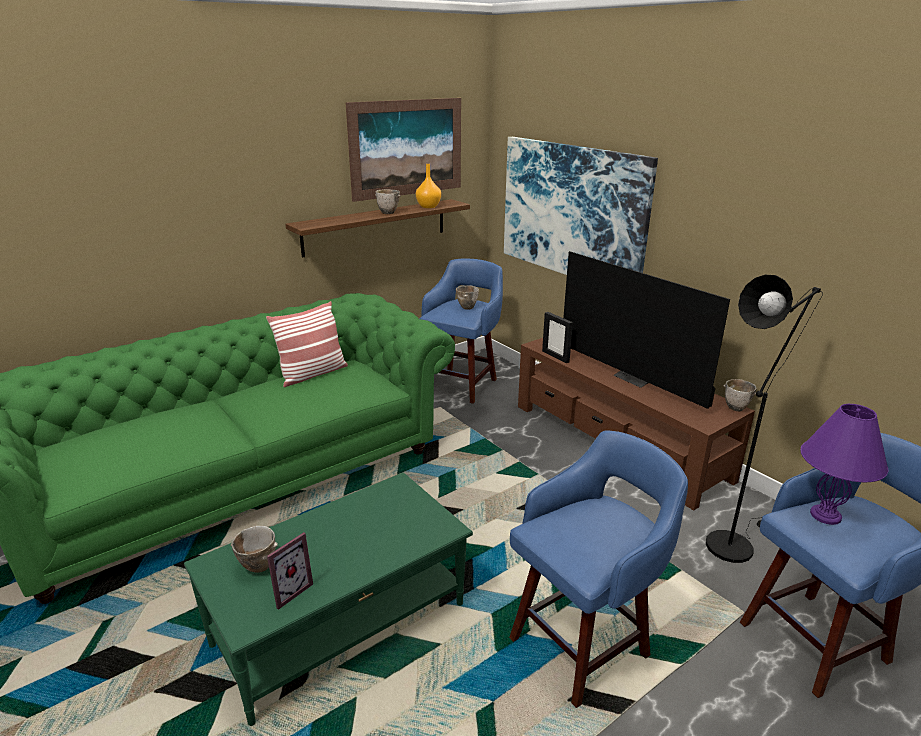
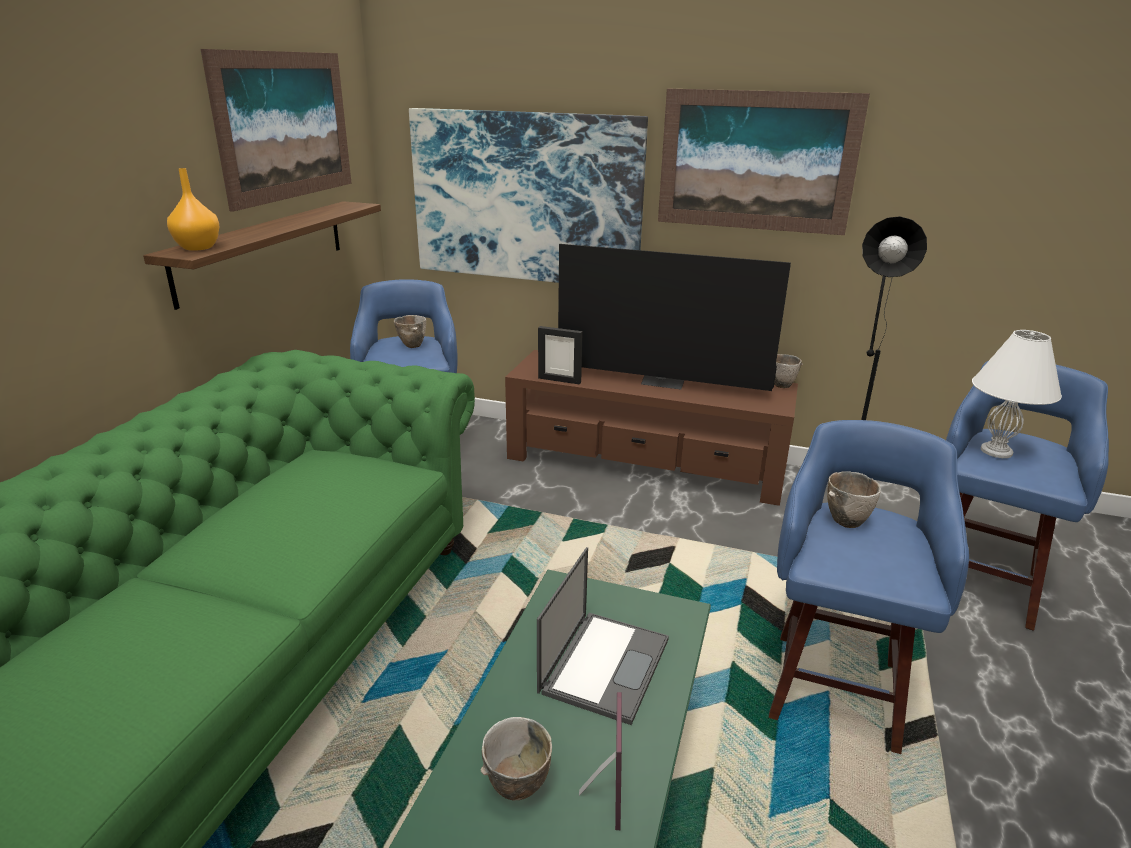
camera: 35 degrees left, 0 degrees up
pillow [266,301,348,387] -> none
bowl [375,189,400,214] -> bowl moved to [827,471,881,528]
orange vase [416,164,441,208] -> orange vase moved to [167,168,220,251]
purple table lamp [800,404,888,525] -> white table lamp [972,330,1062,458]
none -> laptop [537,547,669,725]
none -> picture [658,89,870,235]

